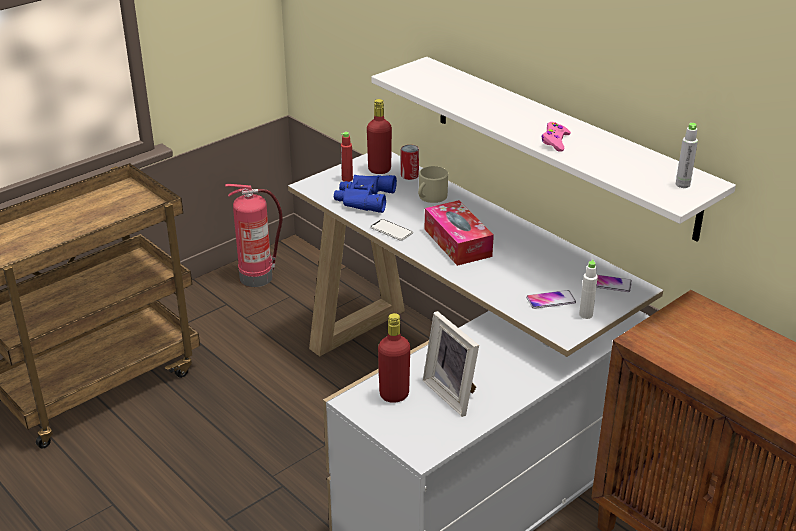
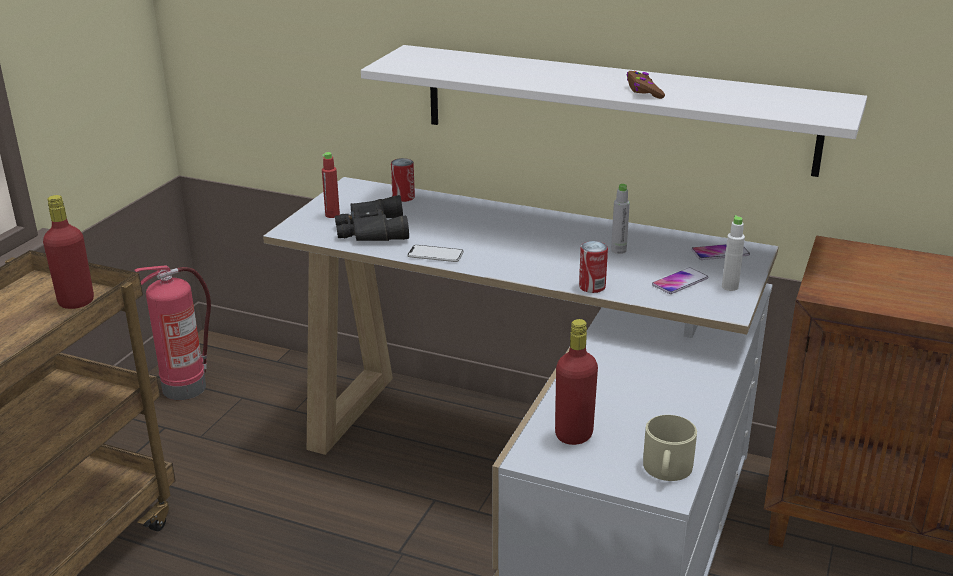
camera: 25 degrees left, 5 degrees down
blue binoculars [334,175,397,213] -> black binoculars [335,195,409,241]
red bottle [367,99,392,174] -> red bottle moved to [43,195,94,309]
beige mug [418,166,448,203] -> beige mug moved to [643,415,697,481]
picture frame [423,311,479,417] -> none
tissue box [425,200,494,266] -> none
pink game controller [541,122,571,152] -> brown game controller [627,71,665,99]
grey bottle [676,123,698,188] -> grey bottle moved to [611,184,630,254]
none -> can [579,241,608,293]

